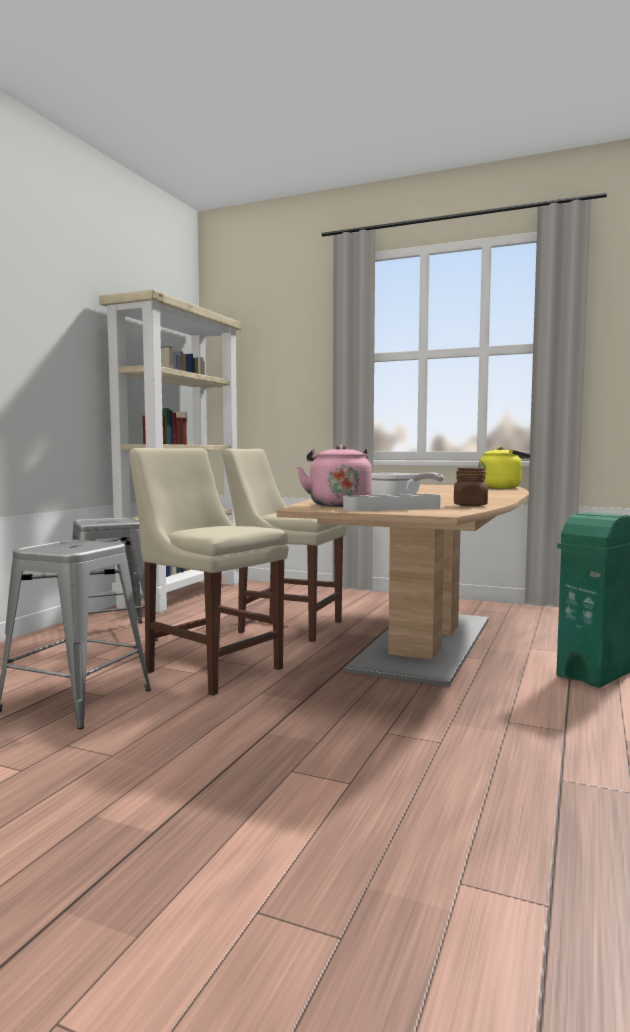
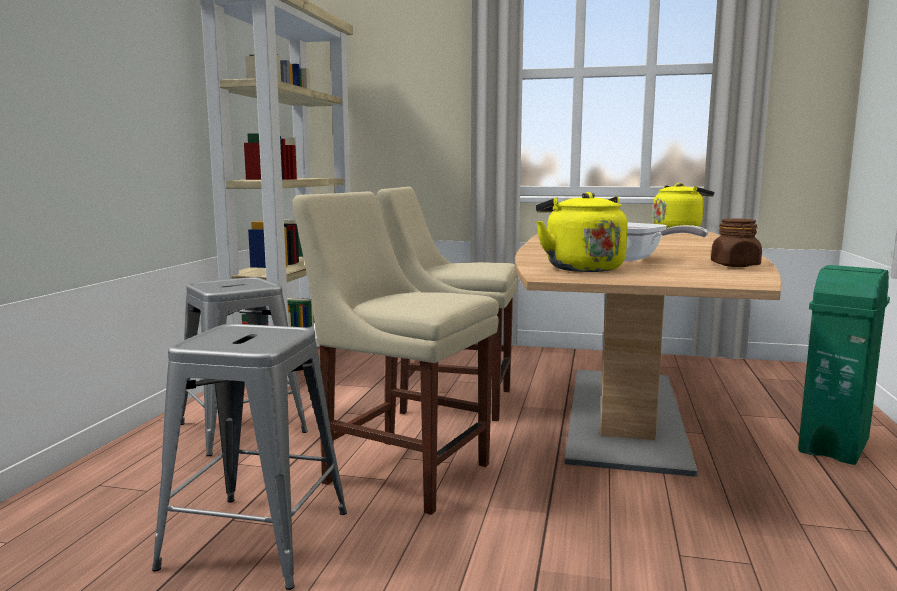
camera: 10 degrees left, 5 degrees up
pink kettle [296,445,372,507] -> yellow kettle [536,192,628,272]
grey tray [343,494,441,511] -> none

